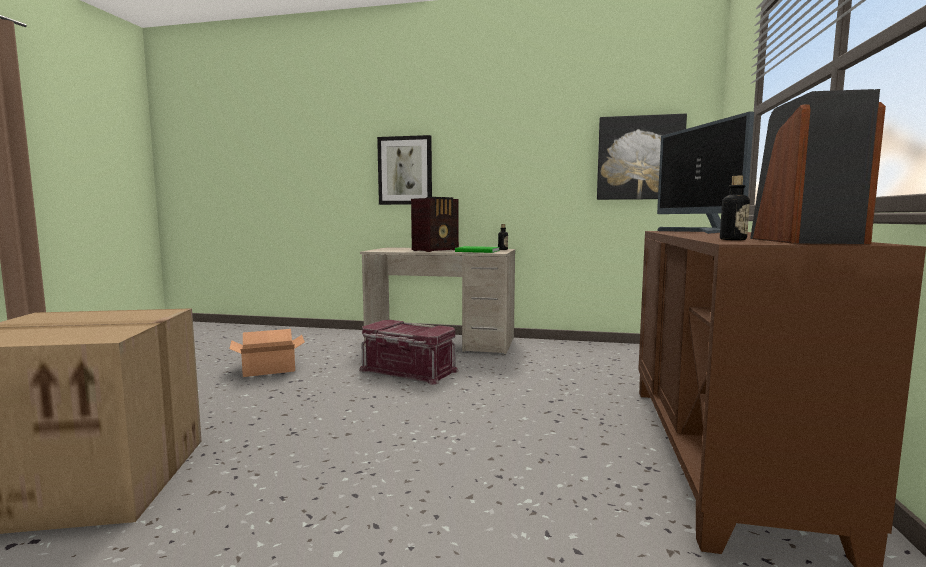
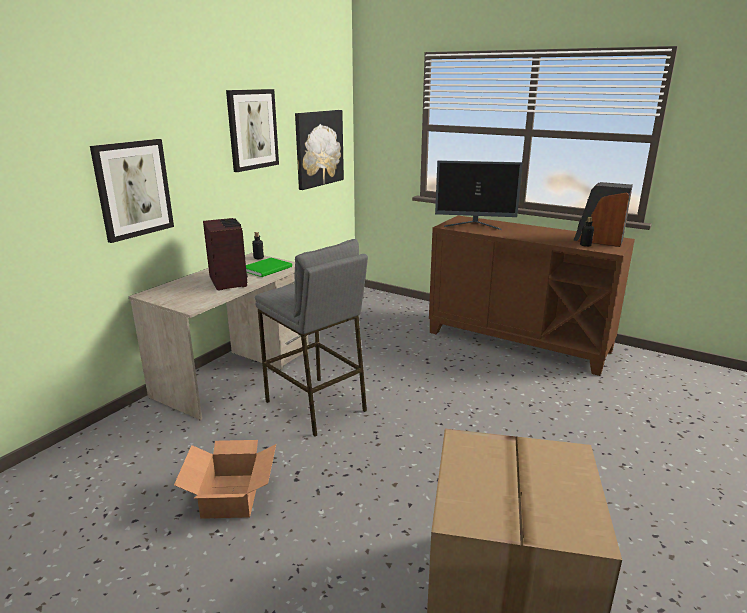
camera: 70 degrees left, 15 degrees up
red storage box [359,320,459,385] -> grey stool [255,239,368,436]
none -> picture [226,89,279,172]

